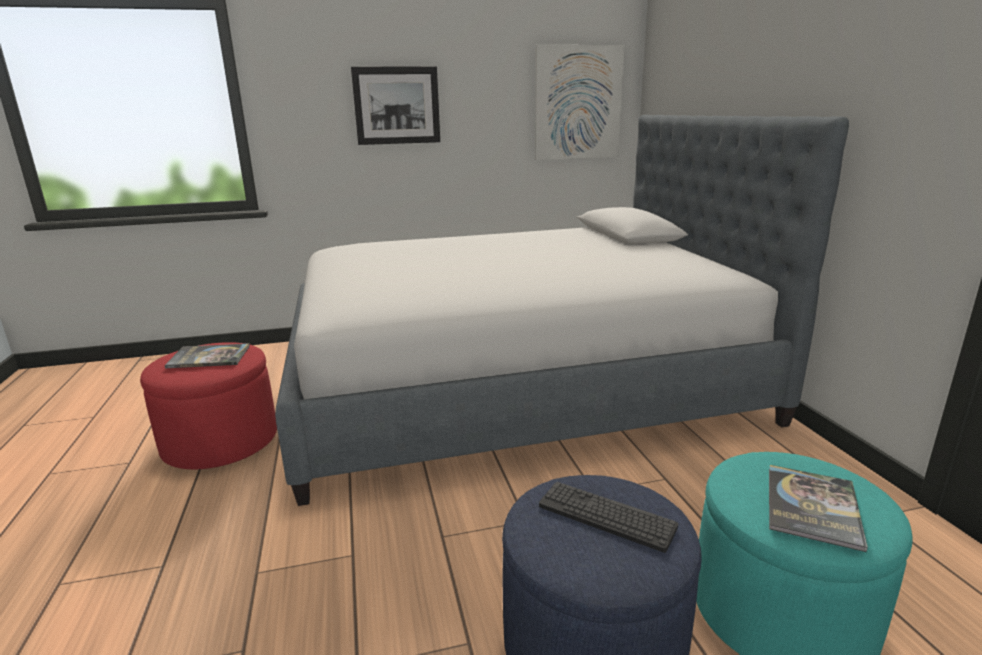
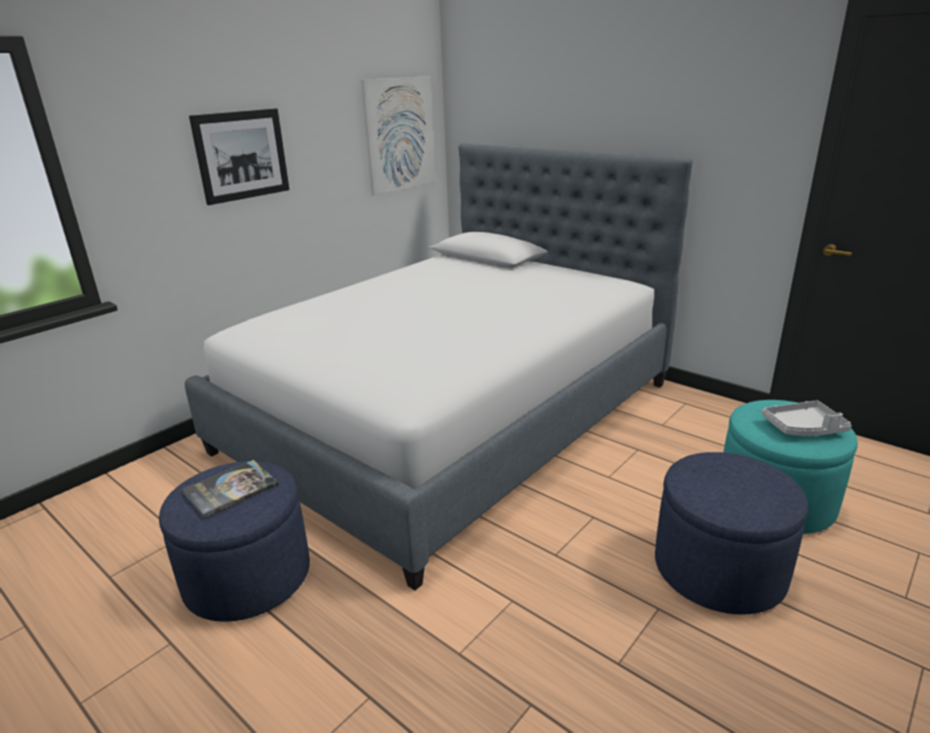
camera: 35 degrees left, 5 degrees up
red ottoman [140,342,277,469] -> blue ottoman [159,461,310,622]
keyboard [539,482,678,553] -> none
book [769,465,868,552] -> grey tray [762,400,852,436]

